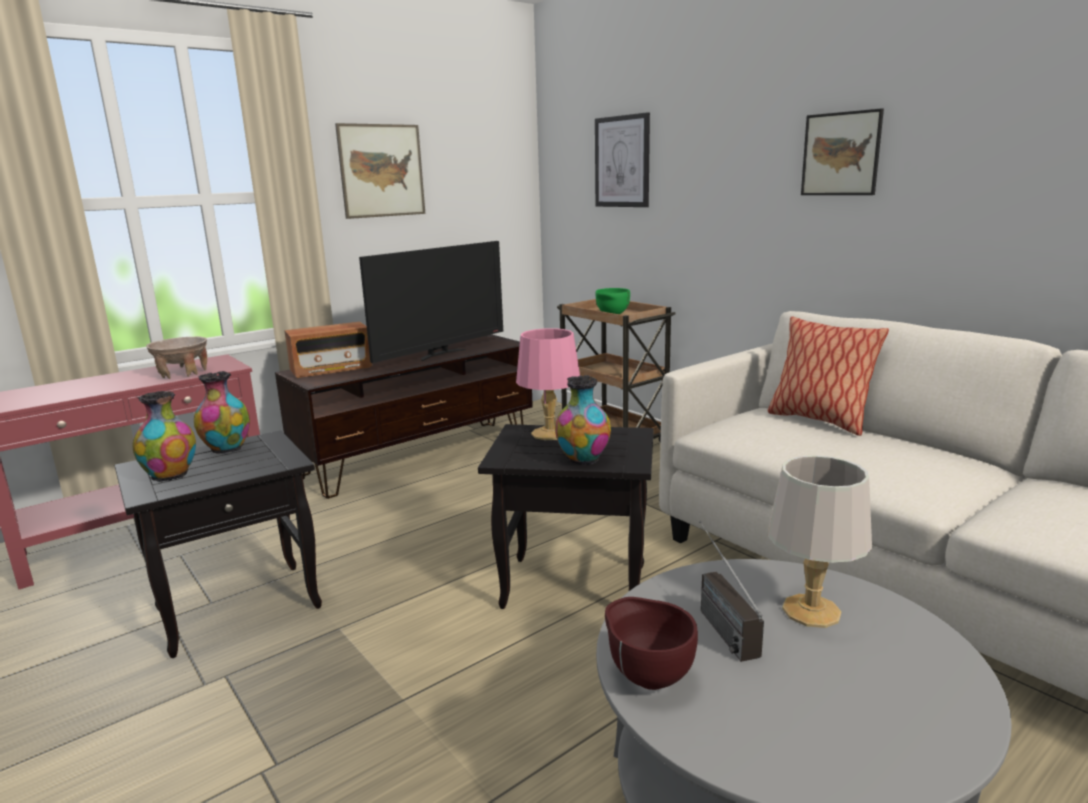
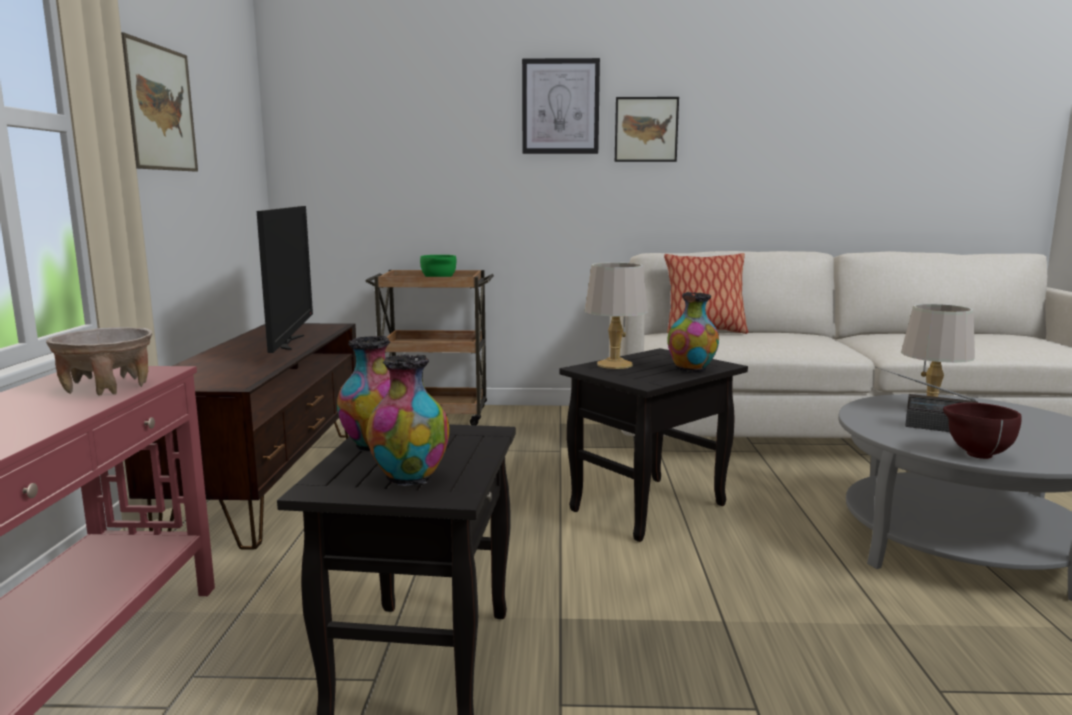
camera: 50 degrees left, 5 degrees down
radio [284,322,373,378] -> none
pink table lamp [516,328,580,440] -> grey table lamp [585,262,648,369]
picture [595,112,650,207] -> picture moved to [522,58,600,154]

